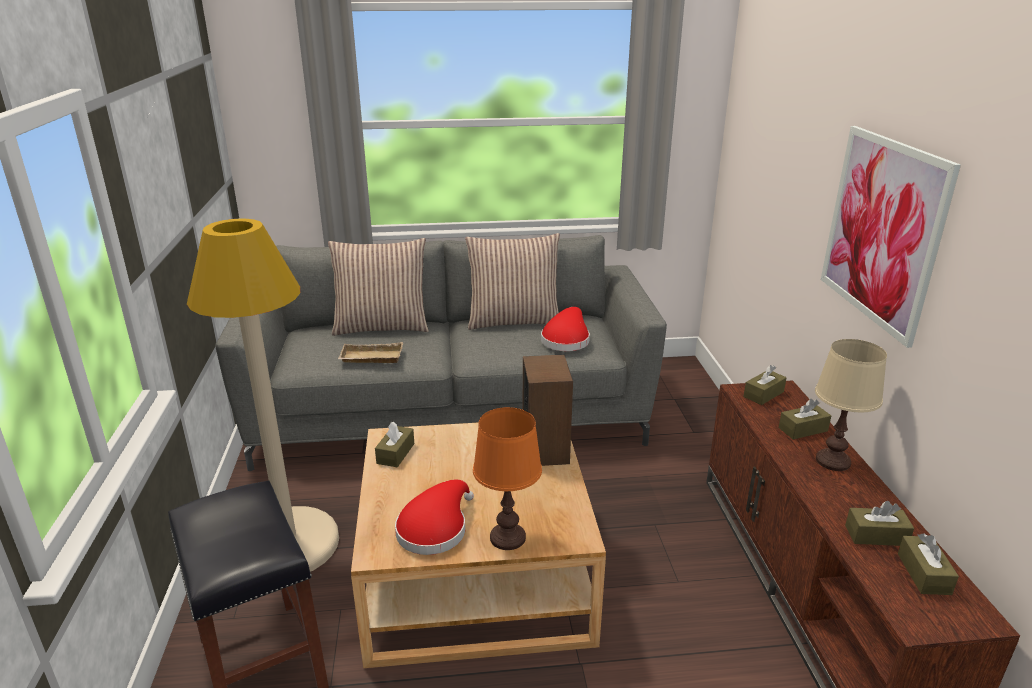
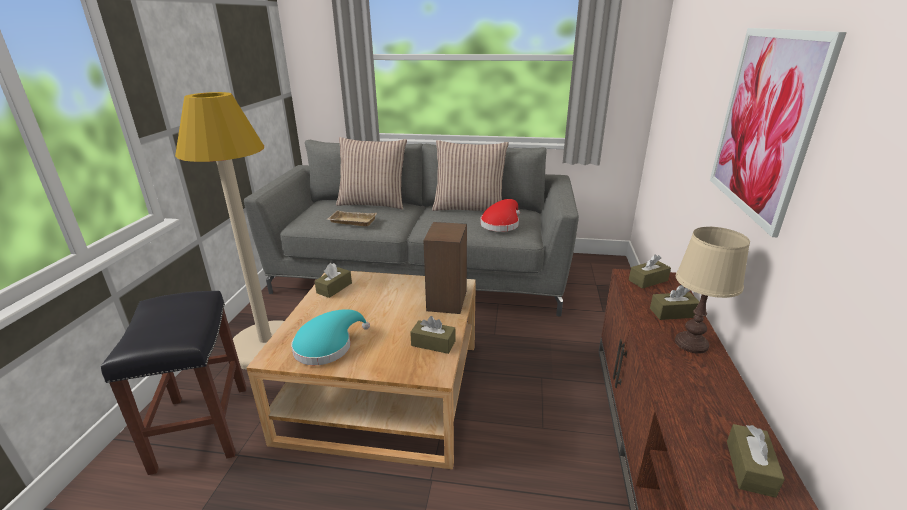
camera: 15 degrees right, 0 degrees up
red hat [395,479,474,555] -> turquoise hat [291,309,370,365]
orange table lamp [473,407,542,550] -> none
brown tissue box [845,501,914,546] -> brown tissue box moved to [410,316,455,354]

